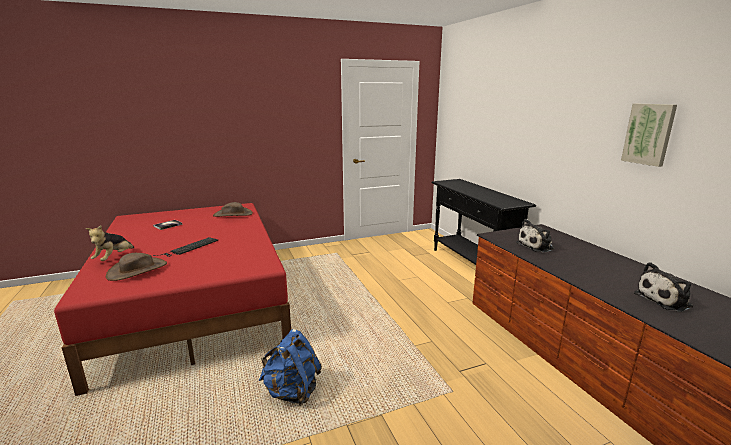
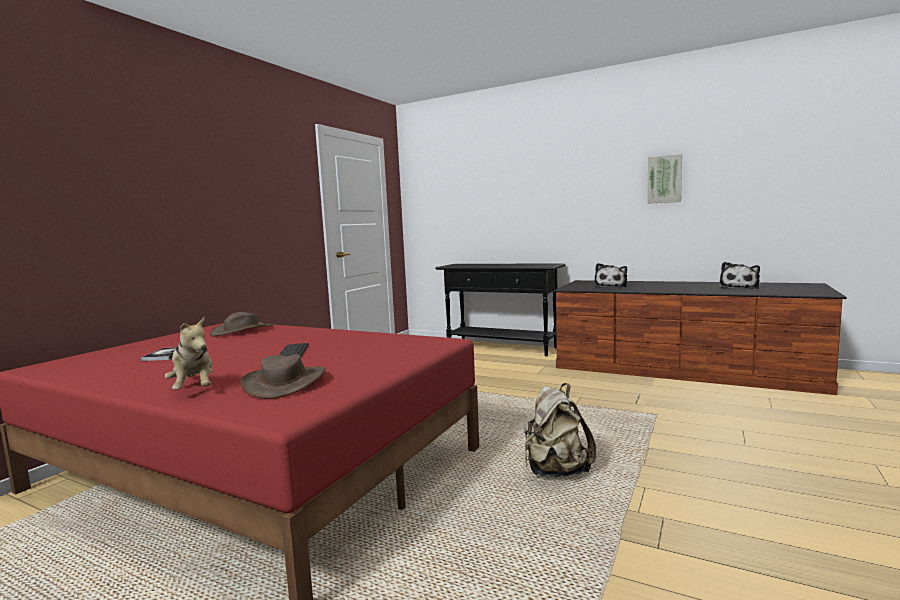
camera: 40 degrees left, 10 degrees down
blue backpack [259,329,322,406] -> beige backpack [524,383,596,477]

